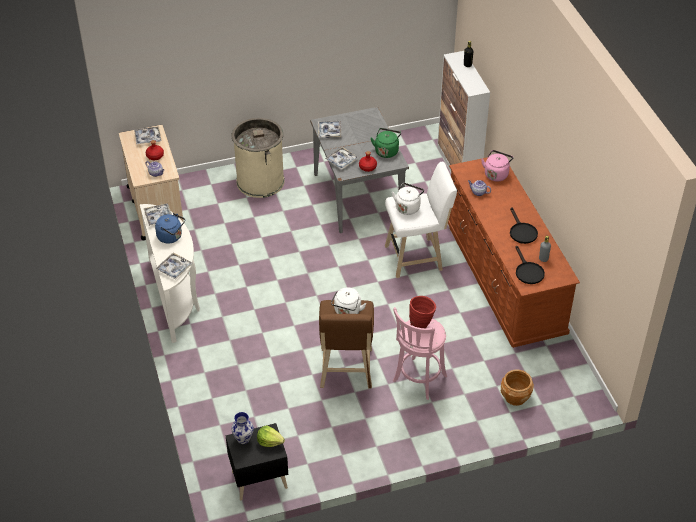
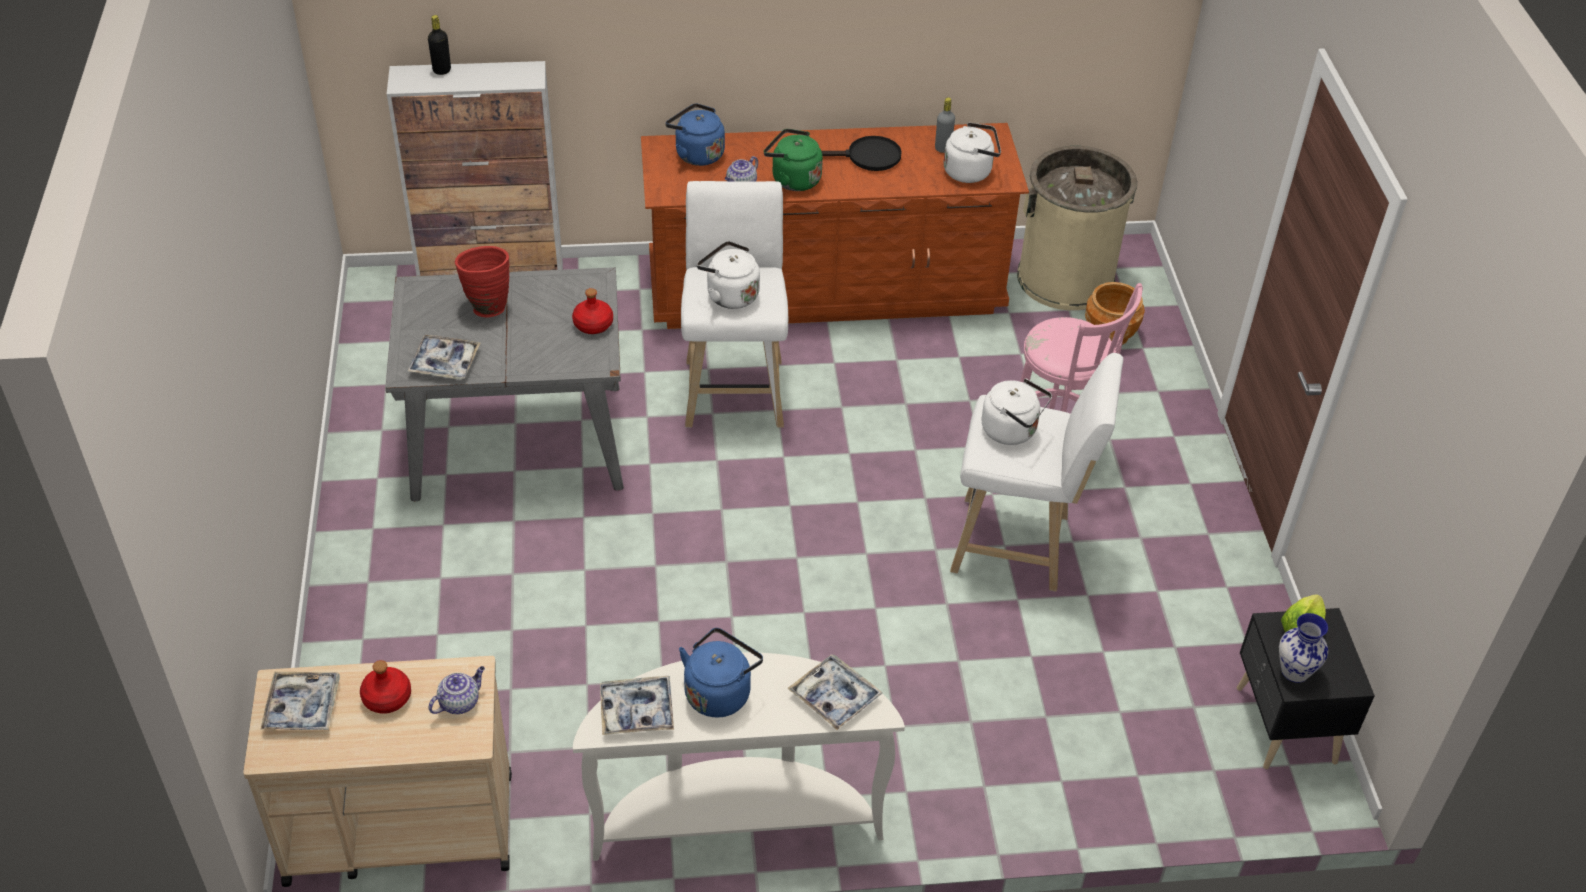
camera: 80 degrees left, 0 degrees up
beige trash can [232,118,285,198] -> beige trash can moved to [1017,146,1137,310]
brown stool [319,300,374,389] -> white stool [950,353,1123,592]
tray [325,147,359,170] -> none
green kettle [370,128,401,158] -> green kettle moved to [764,129,823,191]
red vase [409,296,436,328] -> red vase moved to [455,246,509,317]
pink kettle [481,150,513,181] -> blue kettle [666,103,725,166]
black frying pan [515,246,545,284] -> white kettle [944,122,1001,183]

